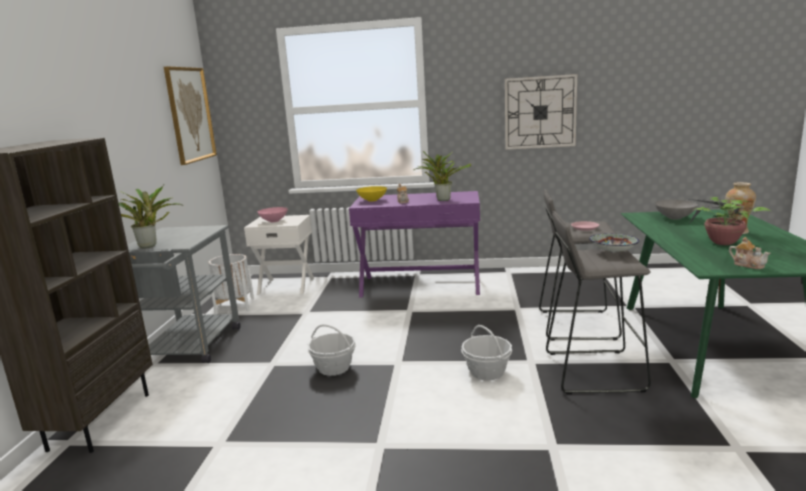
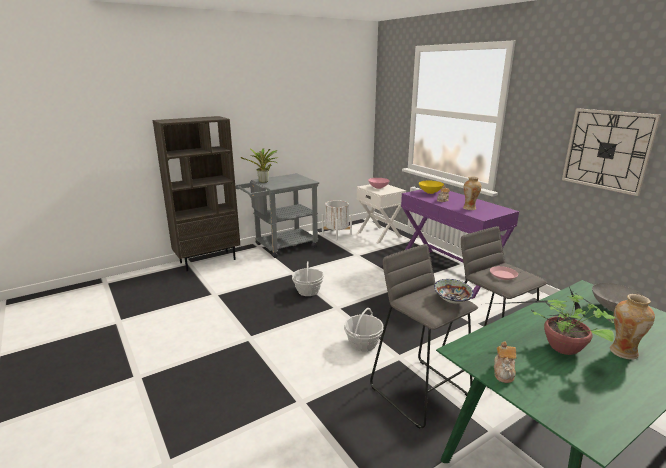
camera: 50 degrees right, 5 degrees up
picture [164,66,217,165] -> none
potted plant [414,151,471,201] -> vase [463,176,482,210]

